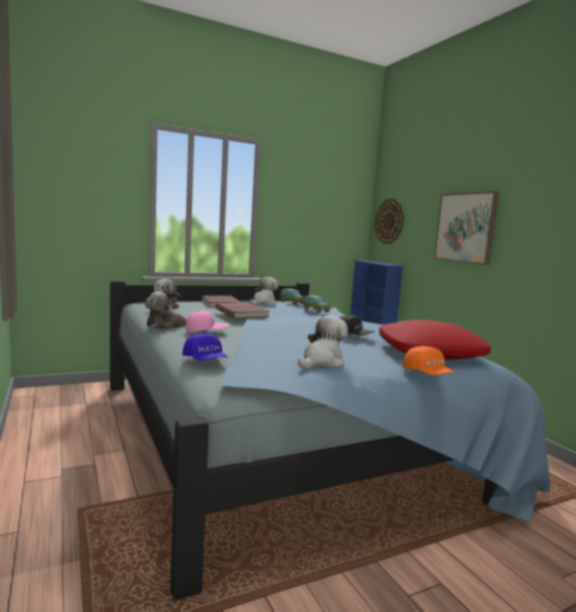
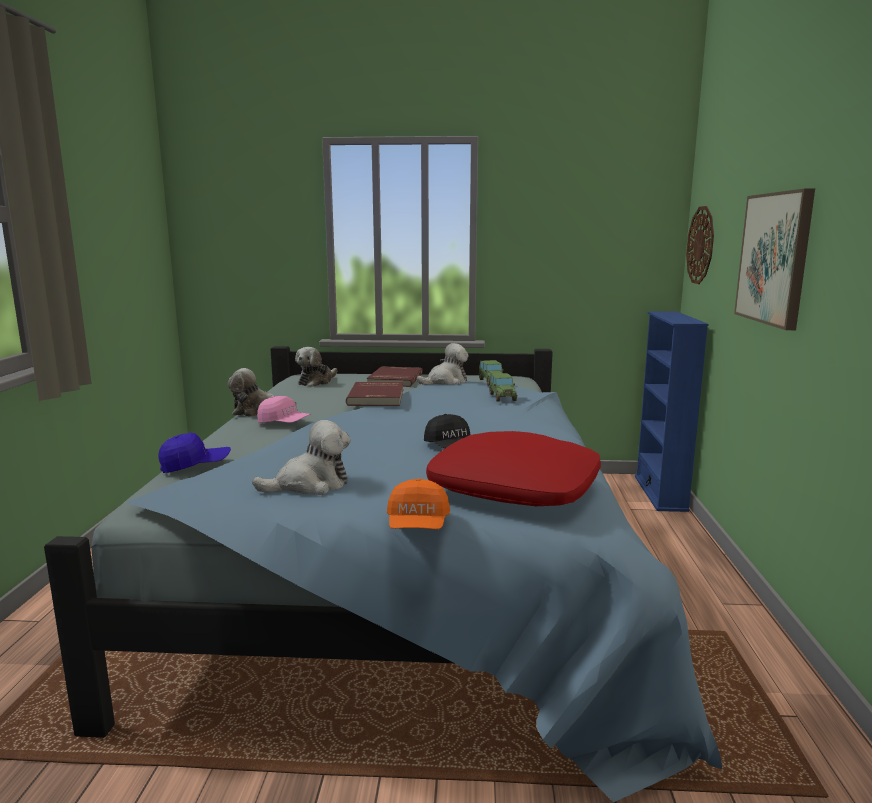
camera: 30 degrees right, 5 degrees up
blue cap [182,333,228,361] -> blue cap turned 105 degrees counterclockwise [158,433,231,473]

